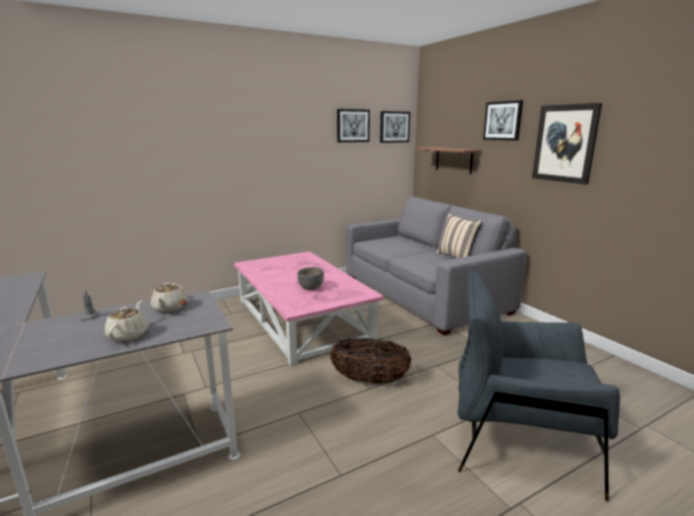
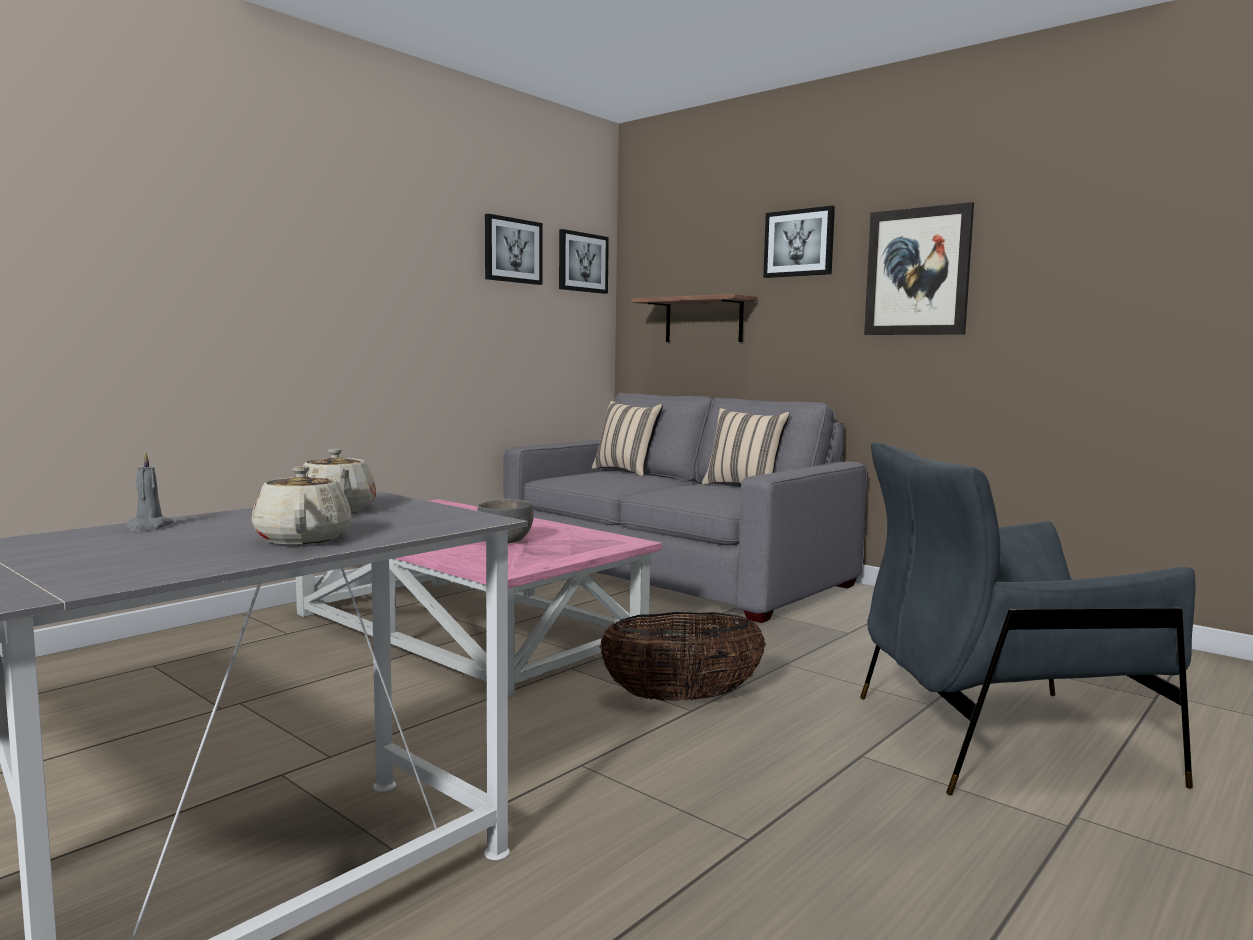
camera: 20 degrees left, 10 degrees down
none -> beige pillow [592,401,663,476]

